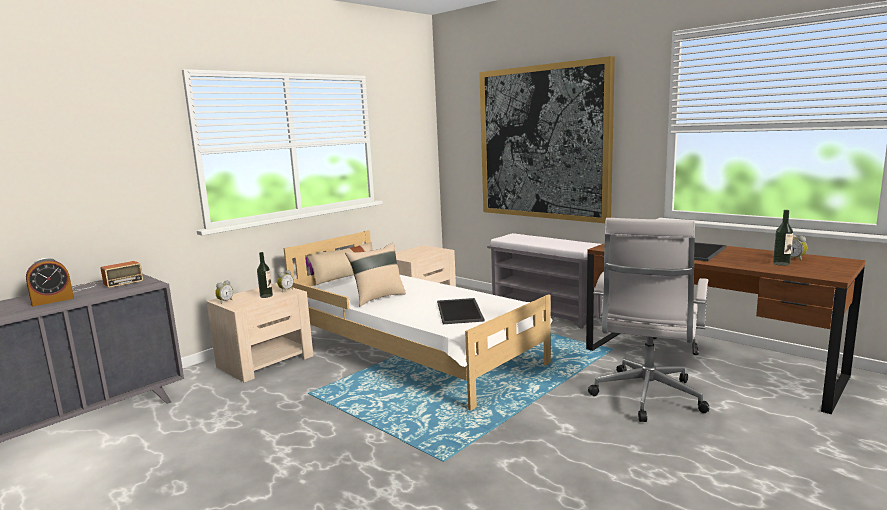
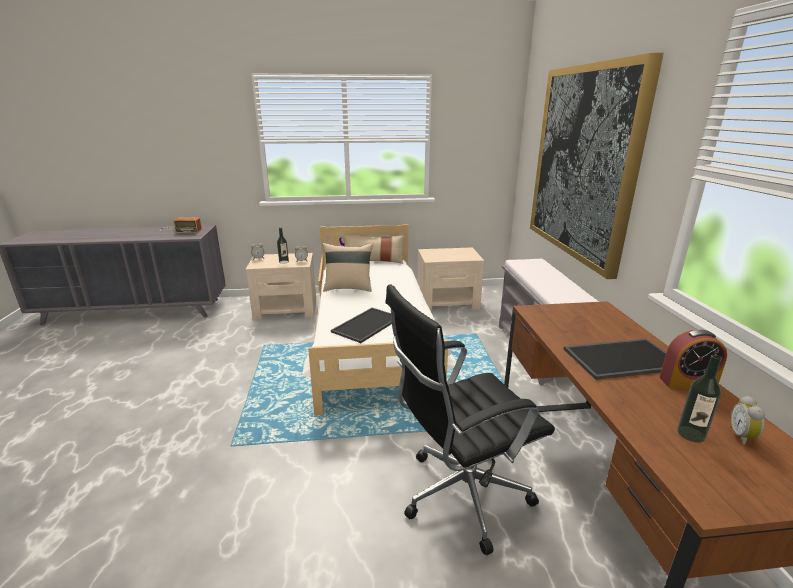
camera: 40 degrees right, 10 degrees up
alarm clock [26,258,74,306] -> alarm clock moved to [660,330,727,389]
white office chair [588,218,709,422] -> black office chair [385,284,555,556]

